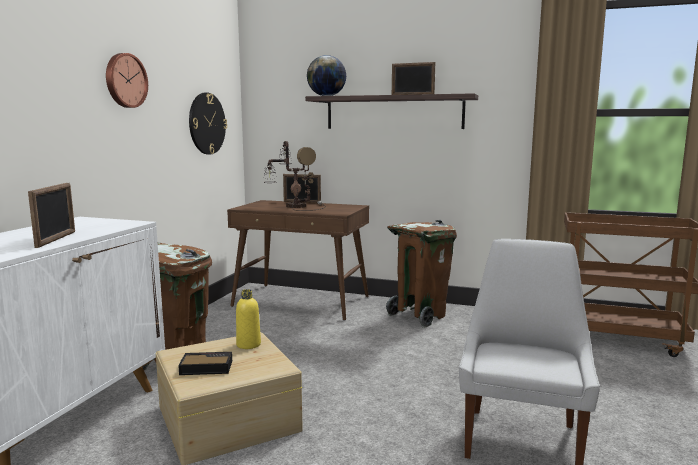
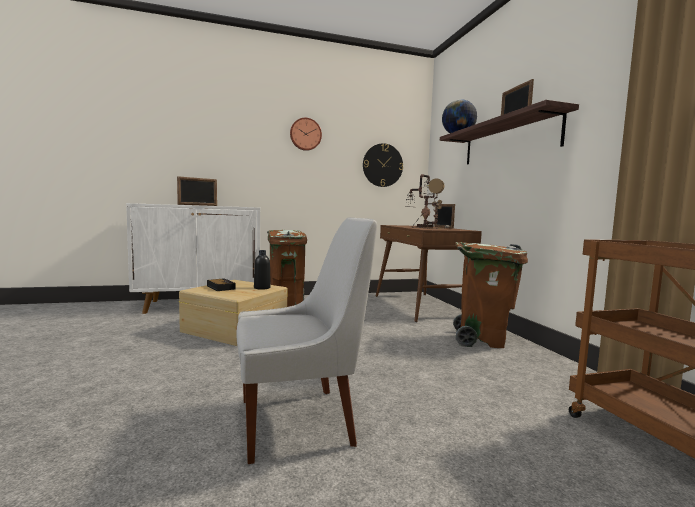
camera: 55 degrees right, 5 degrees down
yellow bottle [236,289,261,349] -> black bottle [254,250,271,290]

